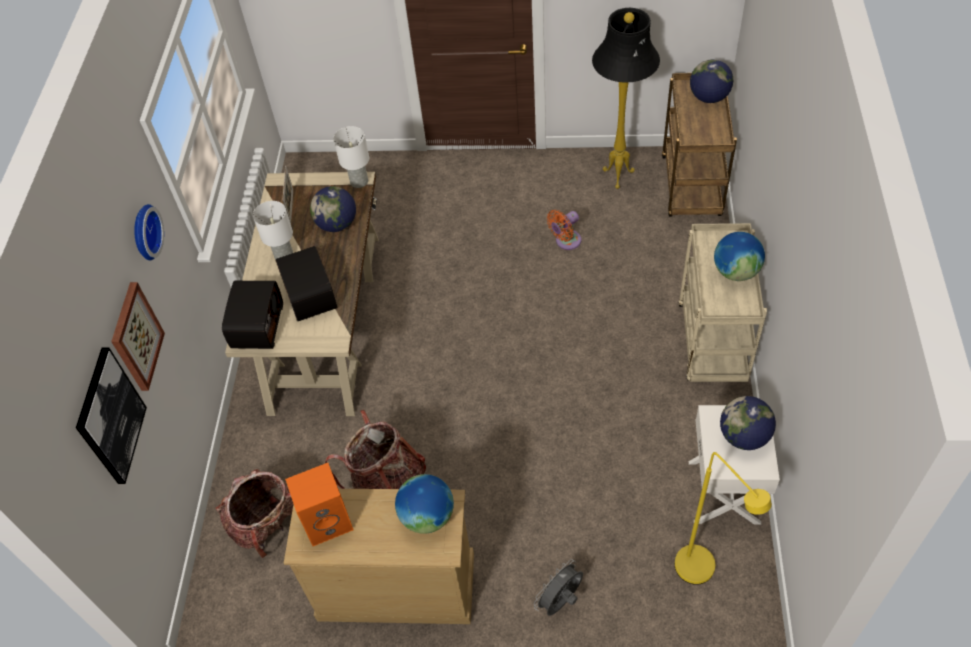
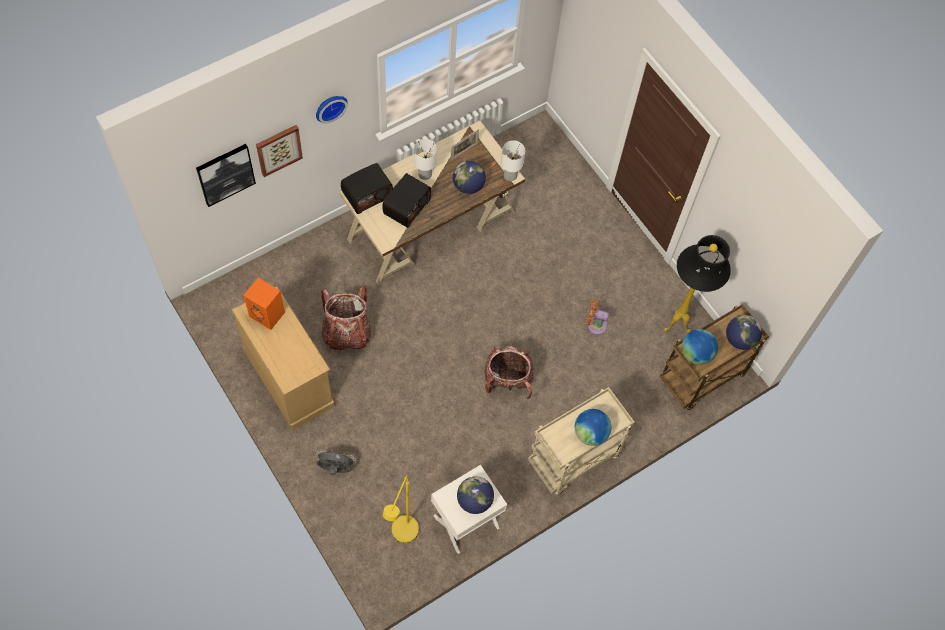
camera: 45 degrees right, 10 degrees up
backpack [216,469,293,558] -> backpack moved to [484,345,534,399]
globe [395,474,454,534] -> globe moved to [682,329,718,365]

